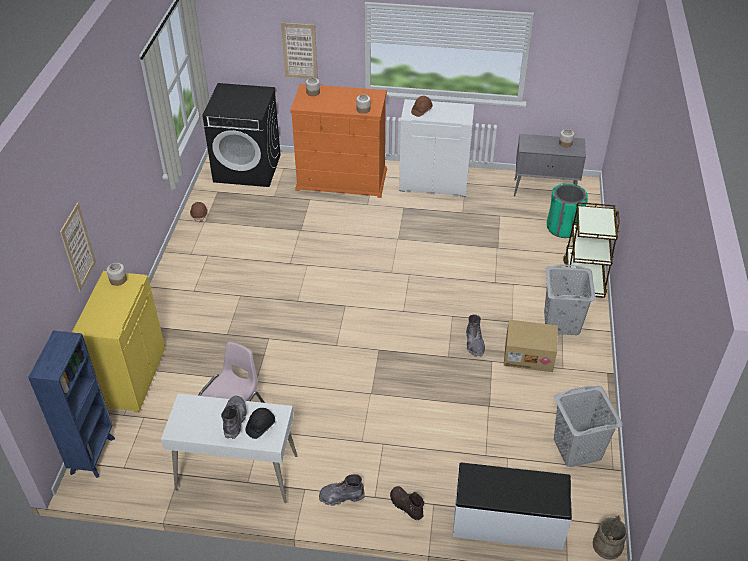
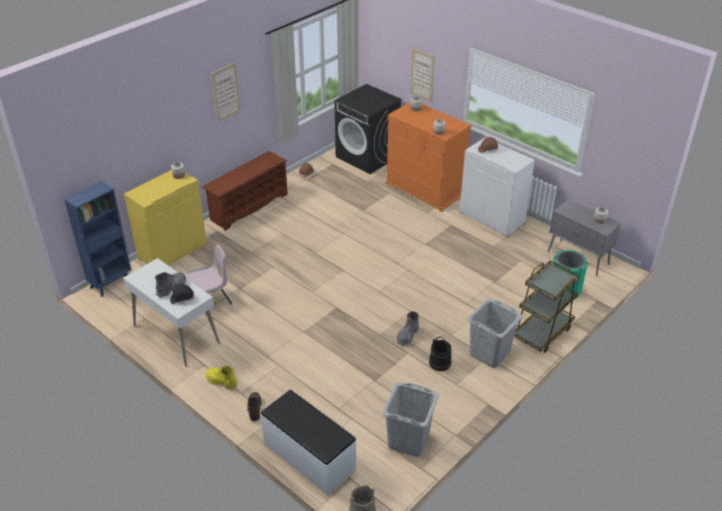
camera: 35 degrees right, 5 degrees down
picture [60,202,96,292] -> picture moved to [211,63,240,122]
grey boot [319,474,365,506] -> yellow boot [205,366,238,390]
cardboard box [504,320,558,372] -> black bucket [429,336,452,371]
none -> brown shoe rack [202,151,288,231]

